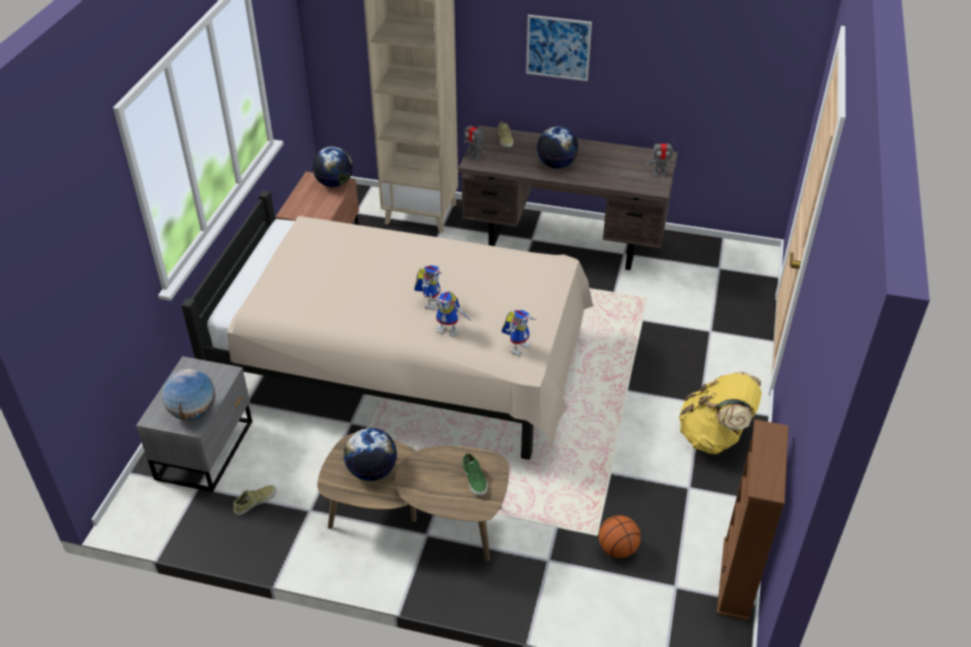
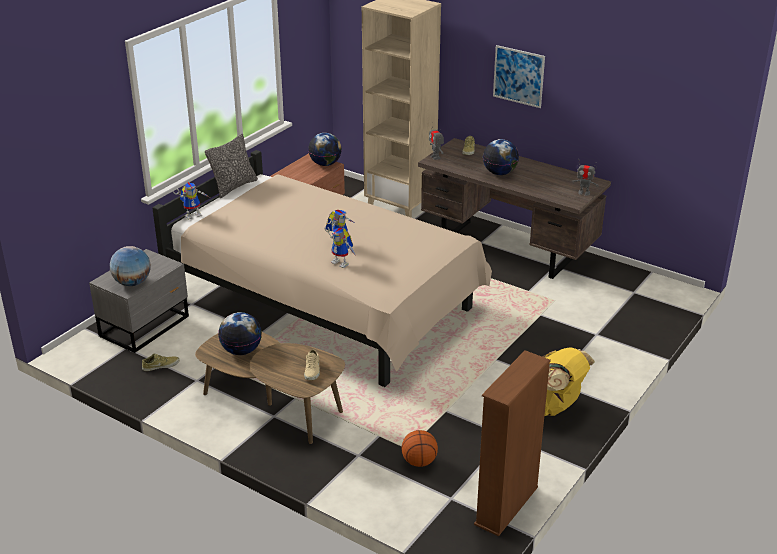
camera: 20 degrees right, 10 degrees down
green shoe [463,453,488,496] -> beige shoe [304,349,320,380]
toy robot [502,310,536,356] -> toy robot moved to [173,182,210,220]
none -> pillow [205,134,258,198]

